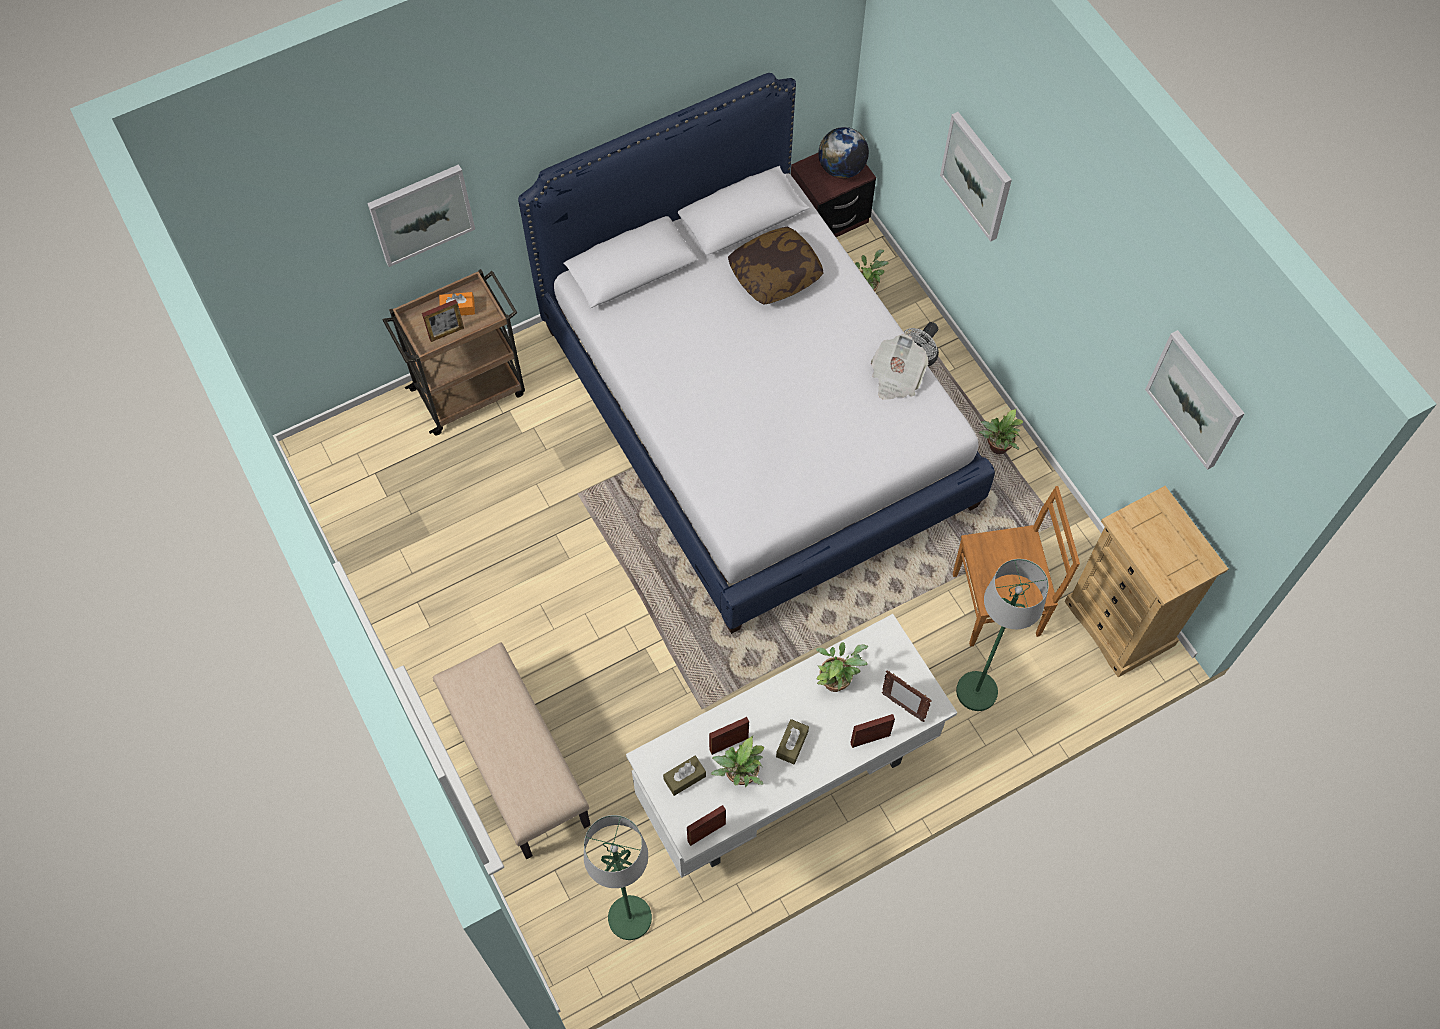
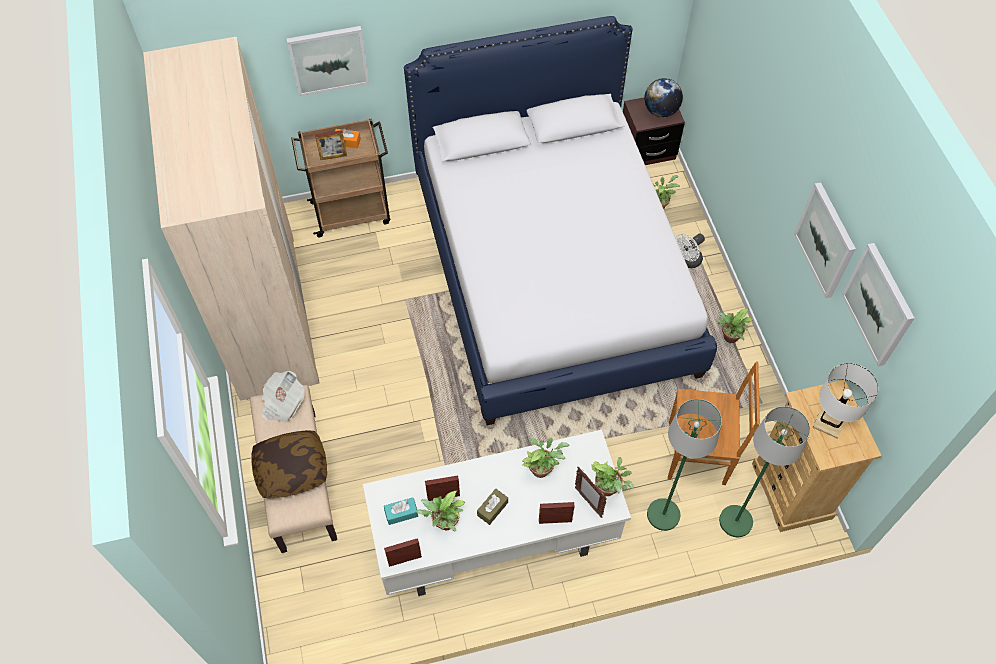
camera: 15 degrees right, 5 degrees down
green floor lamp [584,815,652,940] -> green floor lamp moved to [719,406,810,537]
brown tissue box [663,756,706,796] -> turquoise tissue box [384,497,418,525]
pillow [728,227,824,305] -> pillow moved to [252,430,327,498]
newspaper [871,334,928,400] -> newspaper moved to [261,371,305,422]
picture [940,112,1012,242] -> picture moved to [794,182,856,298]
none -> beige wardrobe [143,37,319,401]
none -> potted plant [591,457,634,496]
none -> white table lamp [813,363,878,439]

